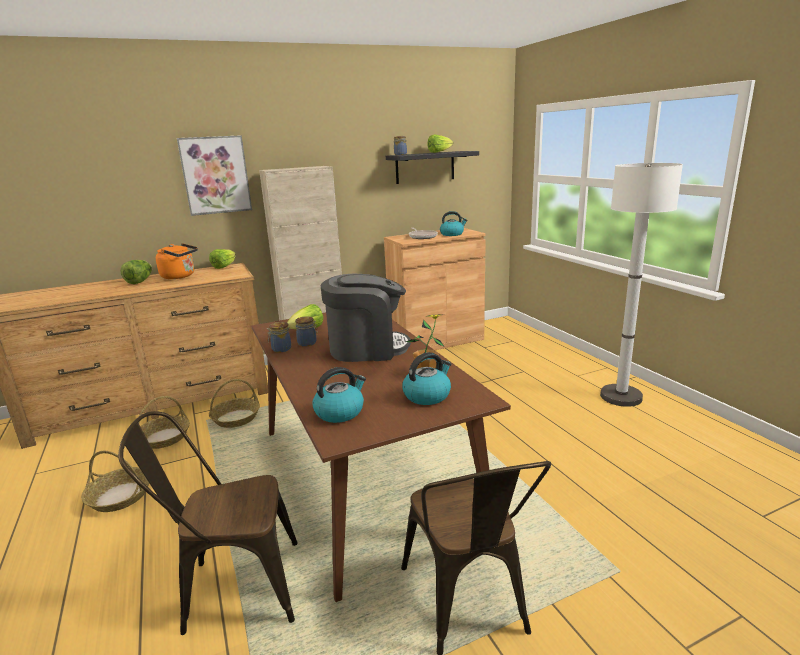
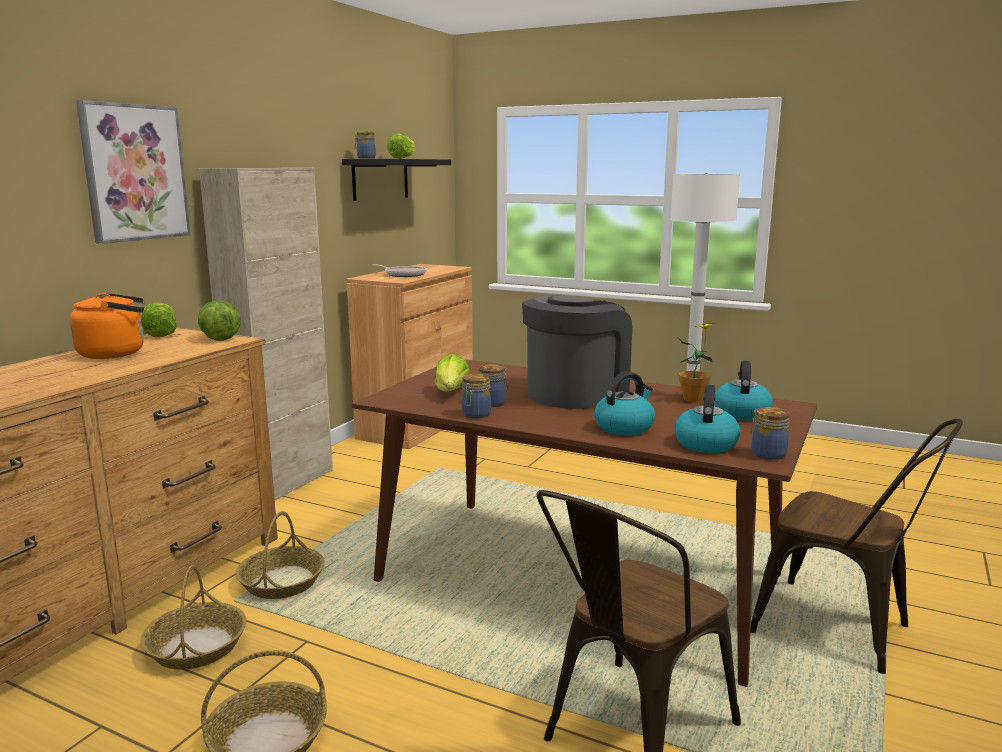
camera: 40 degrees left, 5 degrees down
lettuce [120,260,152,284] -> lettuce moved to [198,301,241,341]
kettle [440,211,467,236] -> kettle moved to [594,372,655,435]
none -> jar [750,407,790,460]

